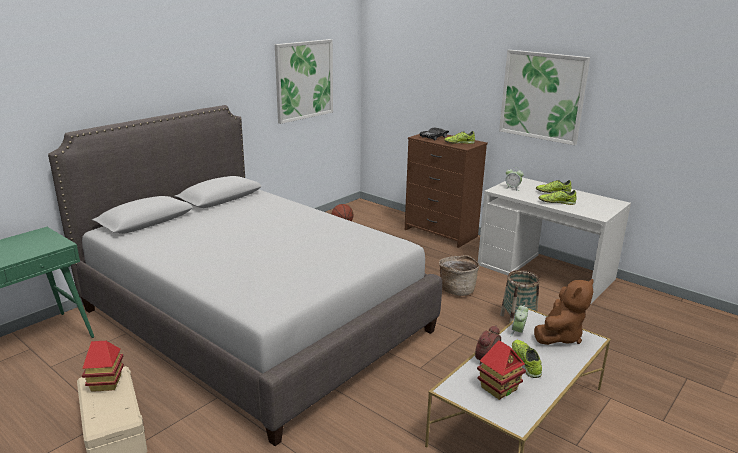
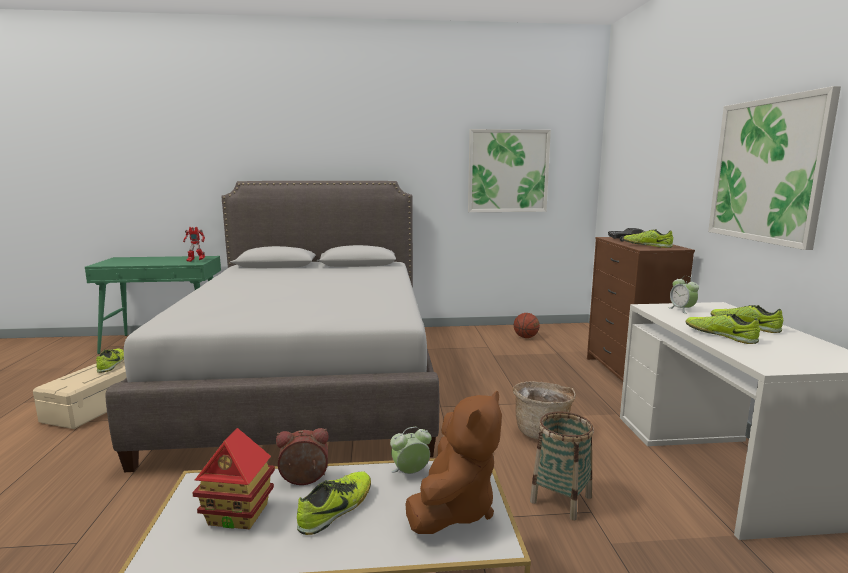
camera: 45 degrees right, 10 degrees down
toy house [82,341,124,392] -> shoe [96,348,124,373]
brown plush toy [534,279,593,345] -> brown plush toy turned 60 degrees counterclockwise [405,391,502,534]
none -> toy robot [183,227,205,262]

